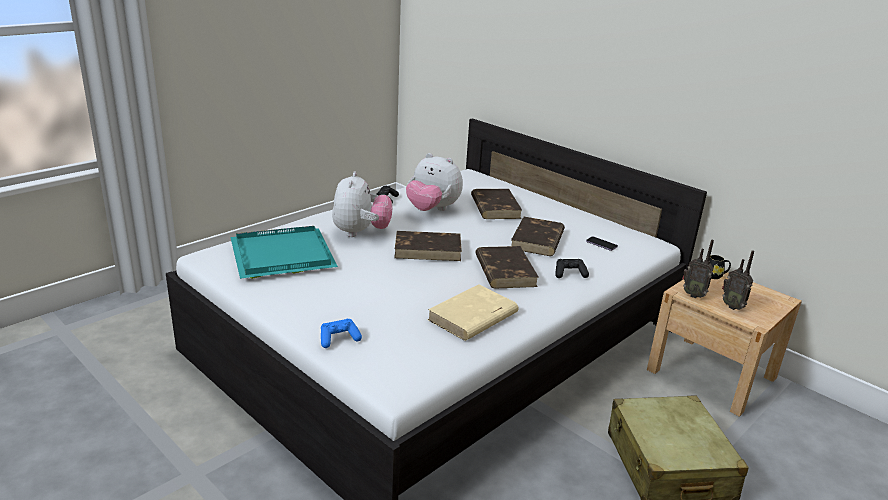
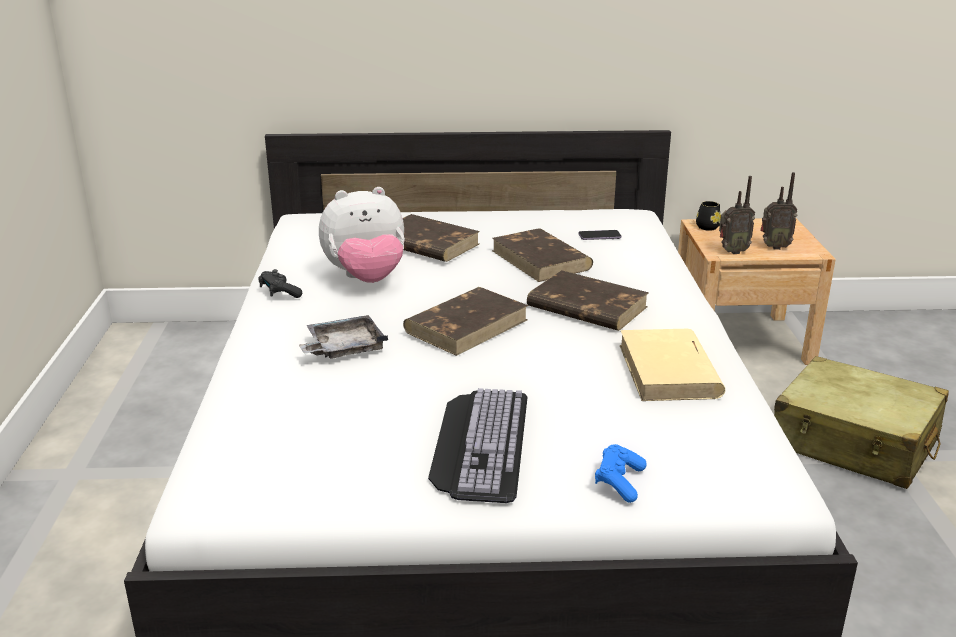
camera: 45 degrees left, 0 degrees up
turquoise tray [230,226,338,279] -> none
plush toy [332,172,392,237] -> grey tray [299,315,388,359]
black game controller [555,259,589,278] -> none
none -> keyboard [428,388,527,503]

